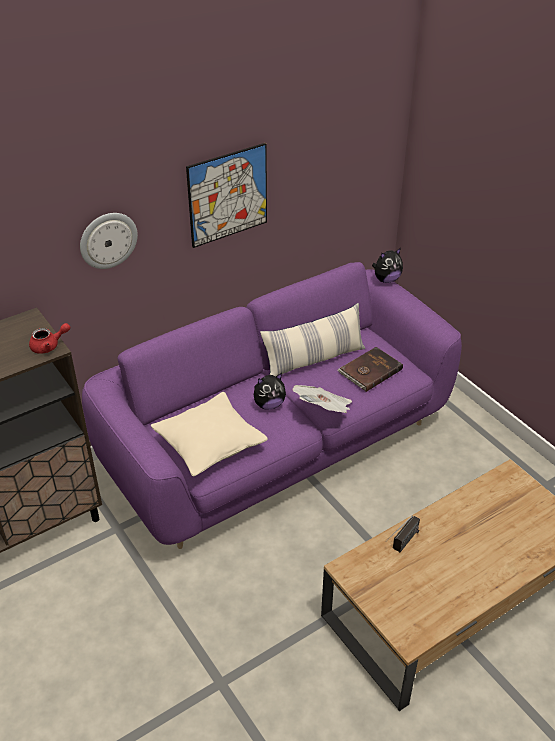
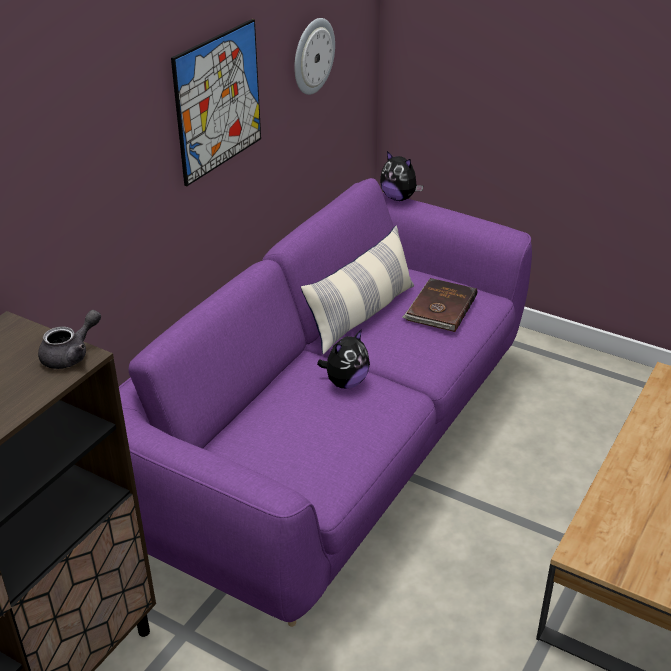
camera: 25 degrees left, 5 degrees down
red teapot [29,323,70,354] -> grey teapot [38,310,101,369]
wall clock [80,213,138,269] -> wall clock moved to [294,18,335,95]
beige pillow [151,392,268,476] -> none
newspaper [293,385,352,413] -> none
plush toy [372,248,403,283] -> plush toy turned 90 degrees clockwise [380,151,424,201]
radio [392,516,420,552] -> none

